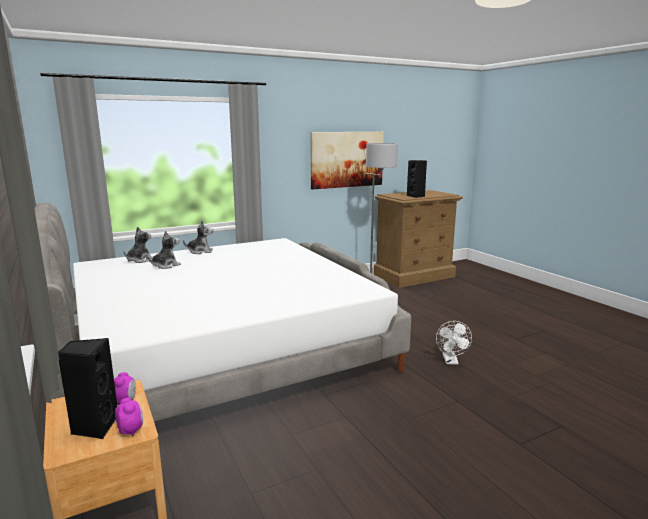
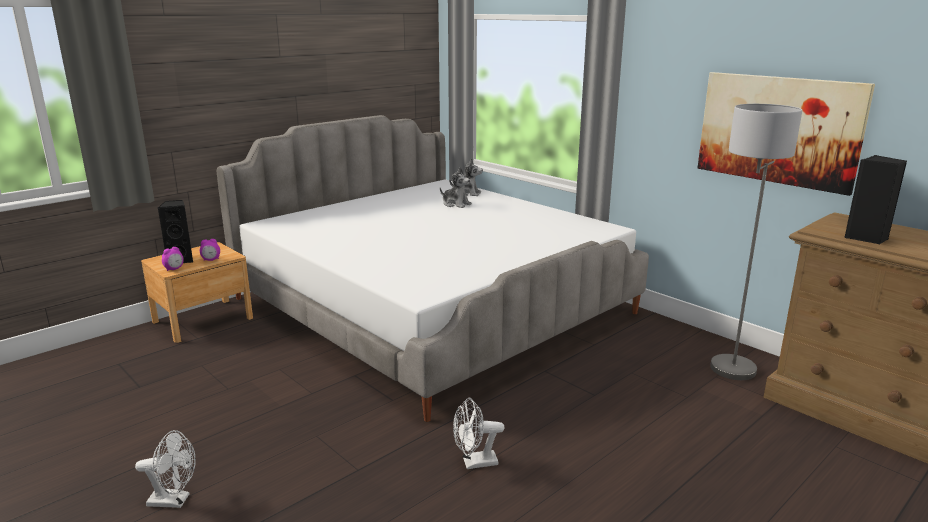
camera: 75 degrees right, 5 degrees up
plush toy [183,221,213,254] -> none
none -> white fan [135,430,196,508]

